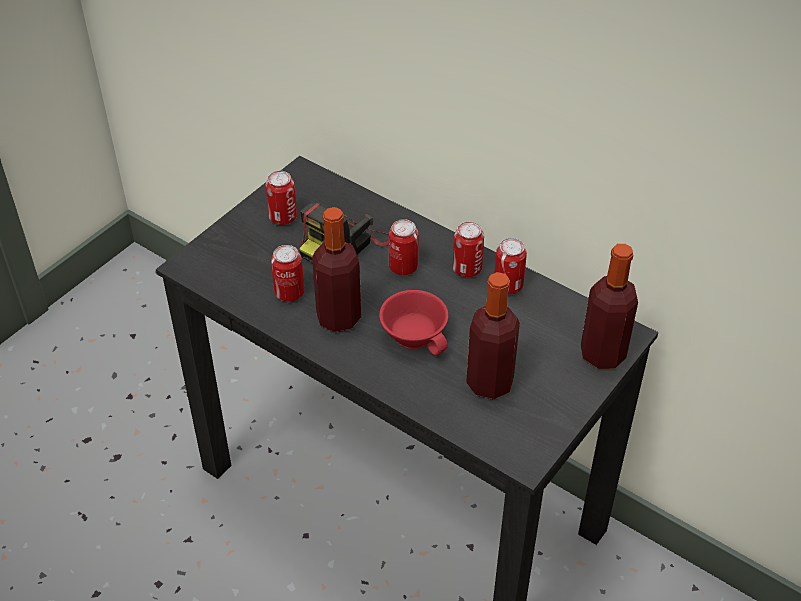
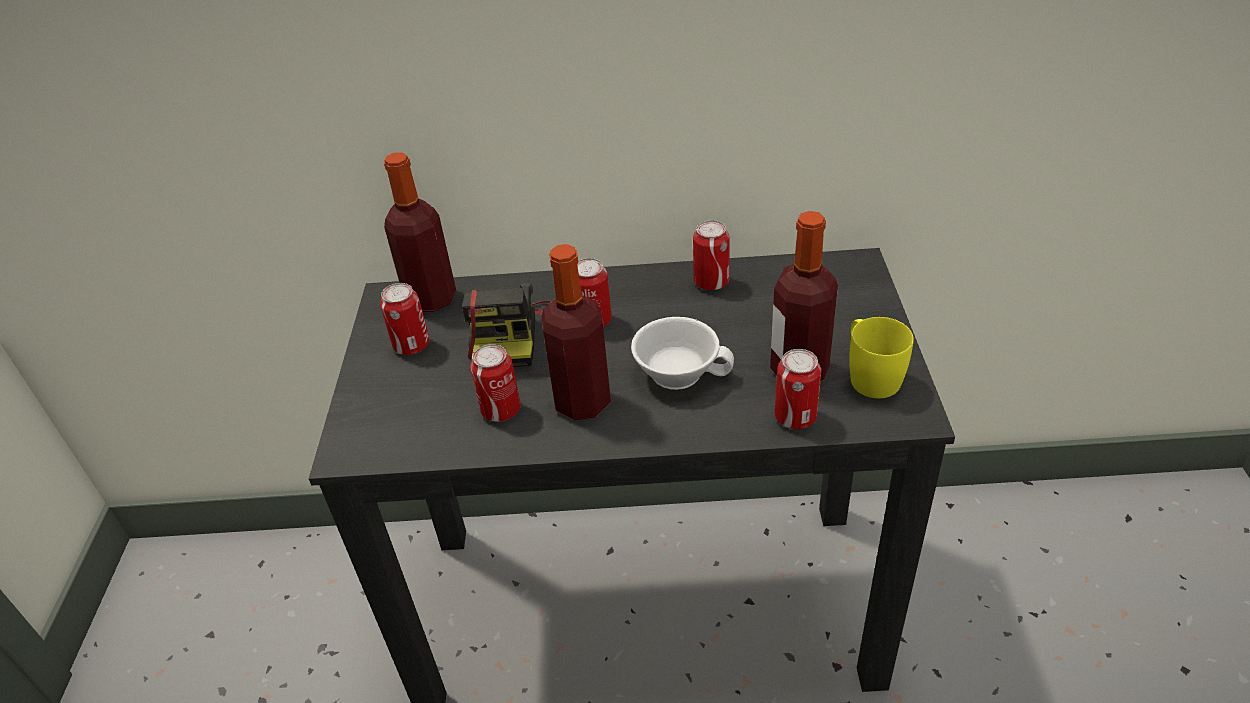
camera: 35 degrees left, 5 degrees down
red cup [379,290,448,356] -> white cup [631,317,734,390]
can [453,221,484,277] -> can moved to [775,349,821,429]
bottle [581,244,638,369] -> bottle moved to [384,153,456,312]
none -> yellow mug [849,317,914,398]

